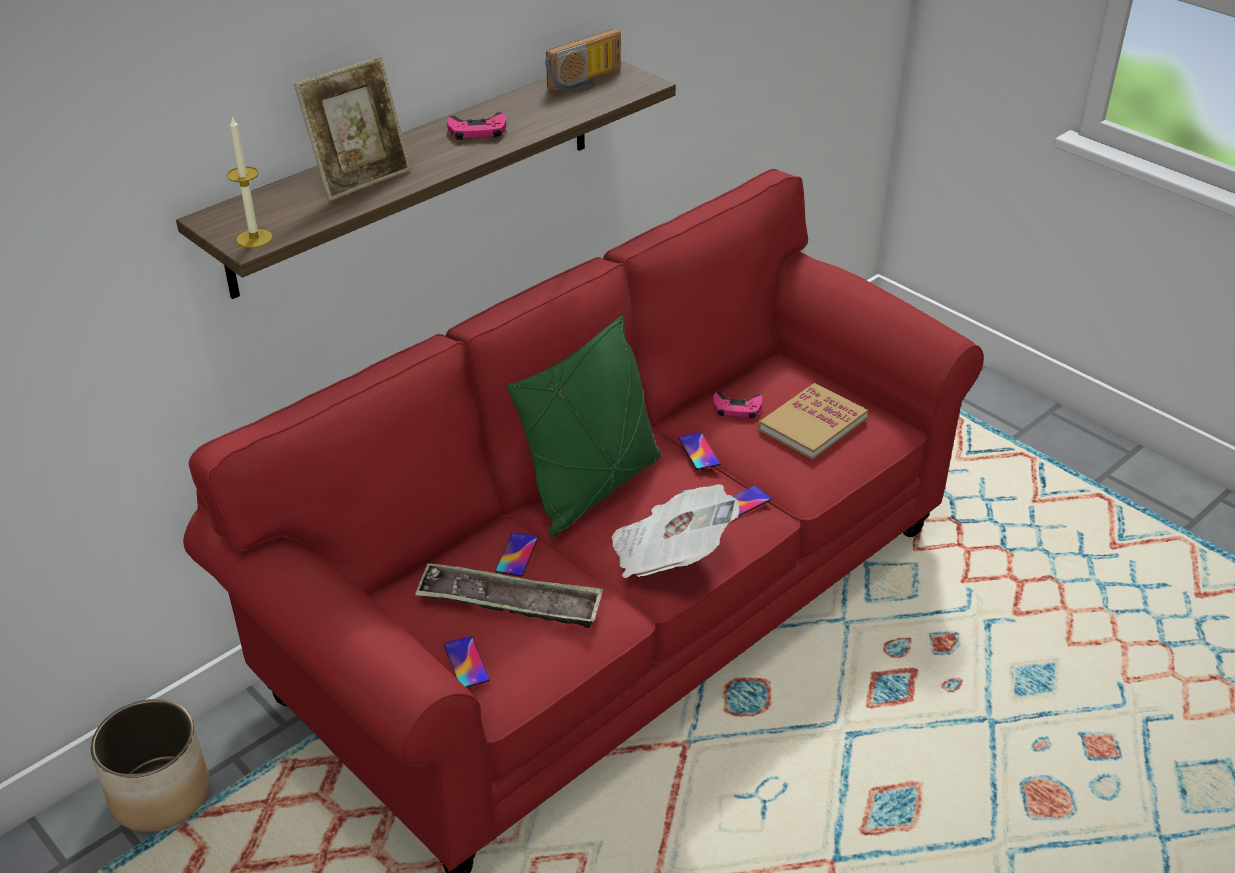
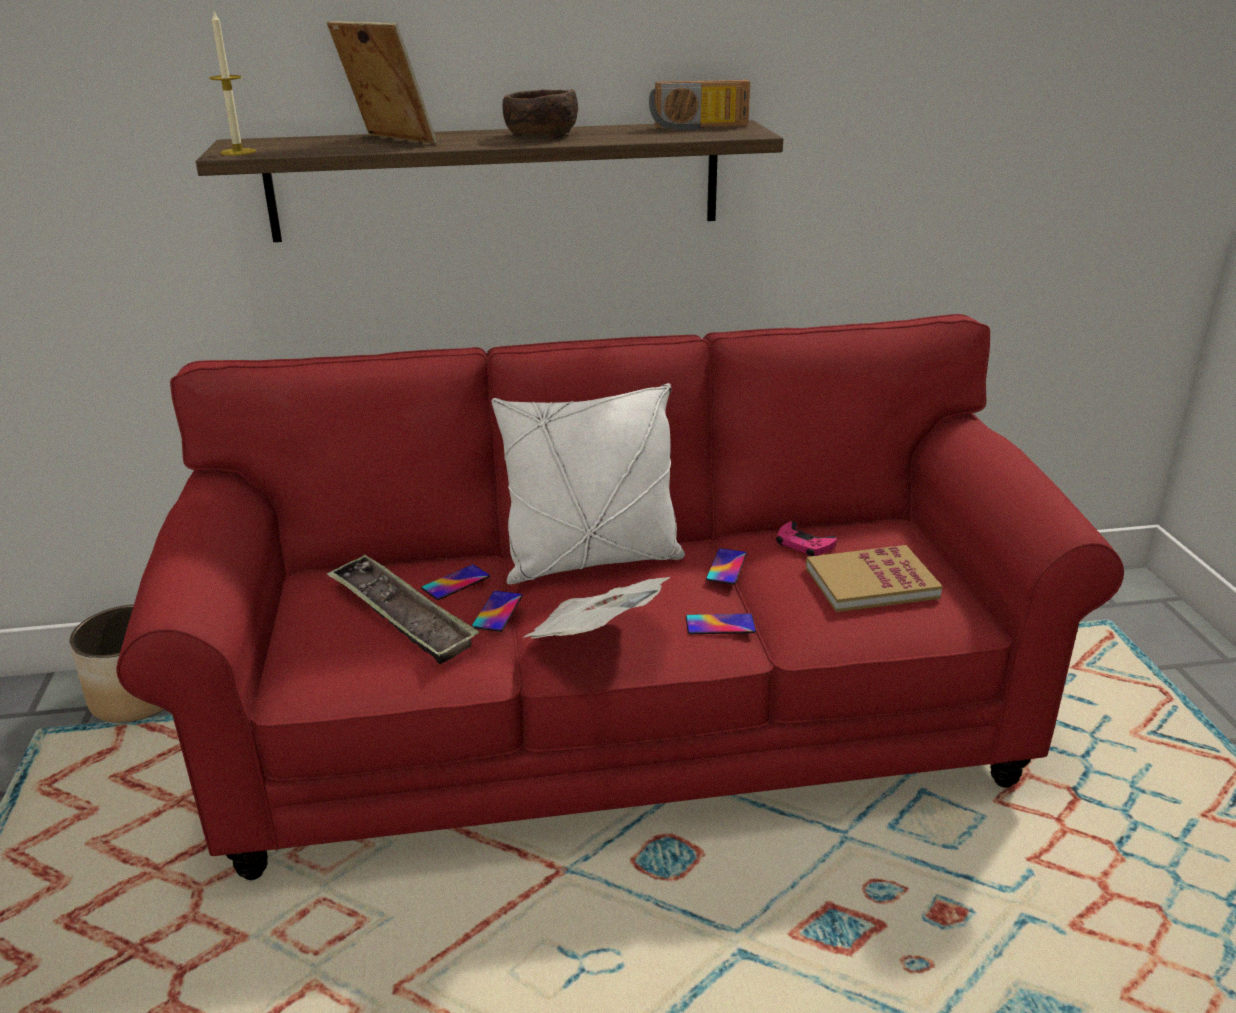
camera: 35 degrees right, 10 degrees down
picture frame [294,57,411,201] -> picture frame turned 135 degrees counterclockwise [327,21,437,144]
phone [444,636,490,688] -> phone moved to [472,591,523,632]
pink game controller [447,112,506,140] -> brown bowl [502,89,578,139]
green pillow [506,316,661,537] -> white pillow [491,383,685,584]

